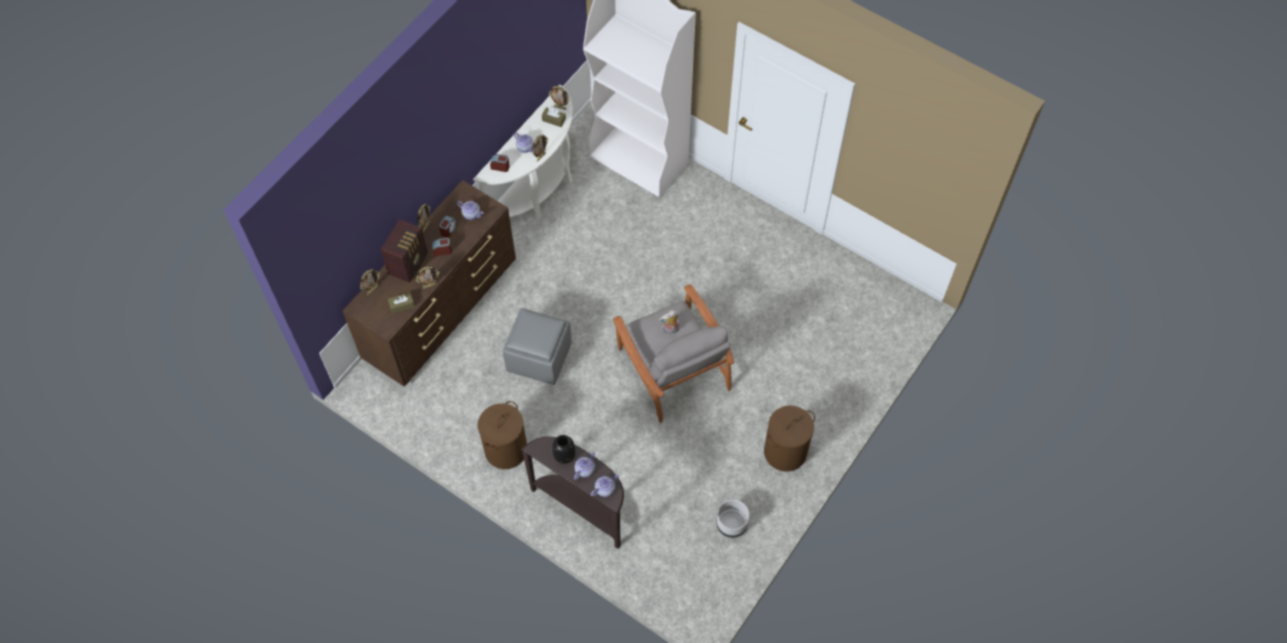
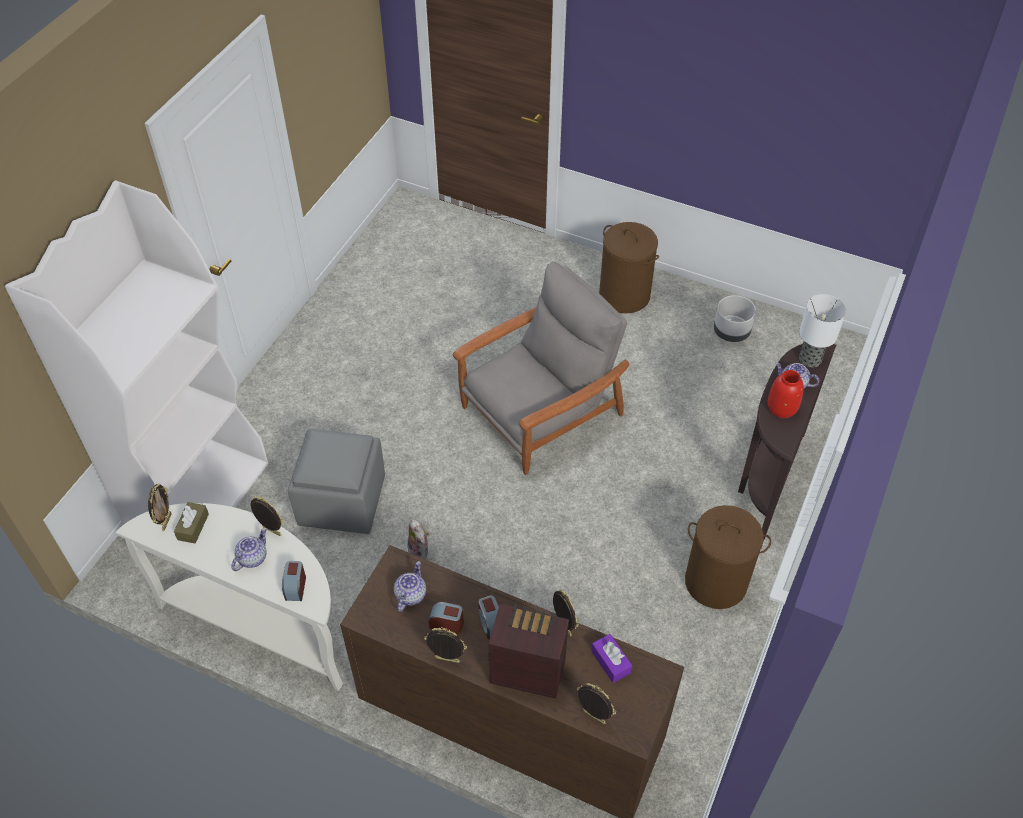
camera: 100 degrees left, 10 degrees down
brown tissue box [388,292,415,314] -> purple tissue box [591,634,632,683]
grey ottoman [503,308,572,385] -> grey ottoman moved to [288,429,385,534]
black vase [552,435,576,464] -> red vase [768,370,804,418]
teapot [591,474,619,497] -> table lamp [799,294,846,367]
plush toy [659,310,679,334] -> plush toy moved to [407,519,429,559]

